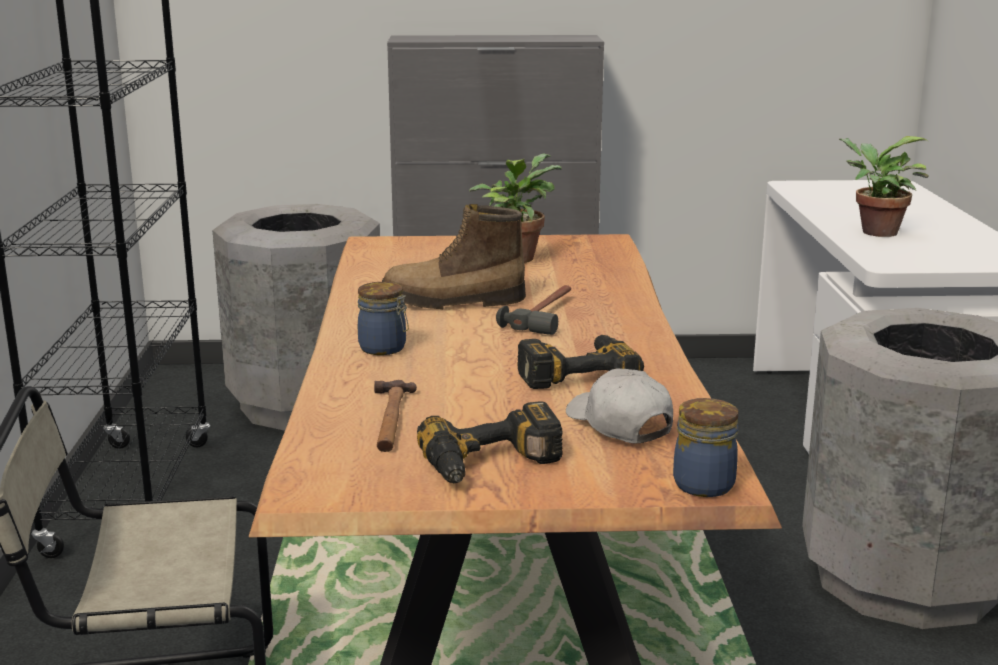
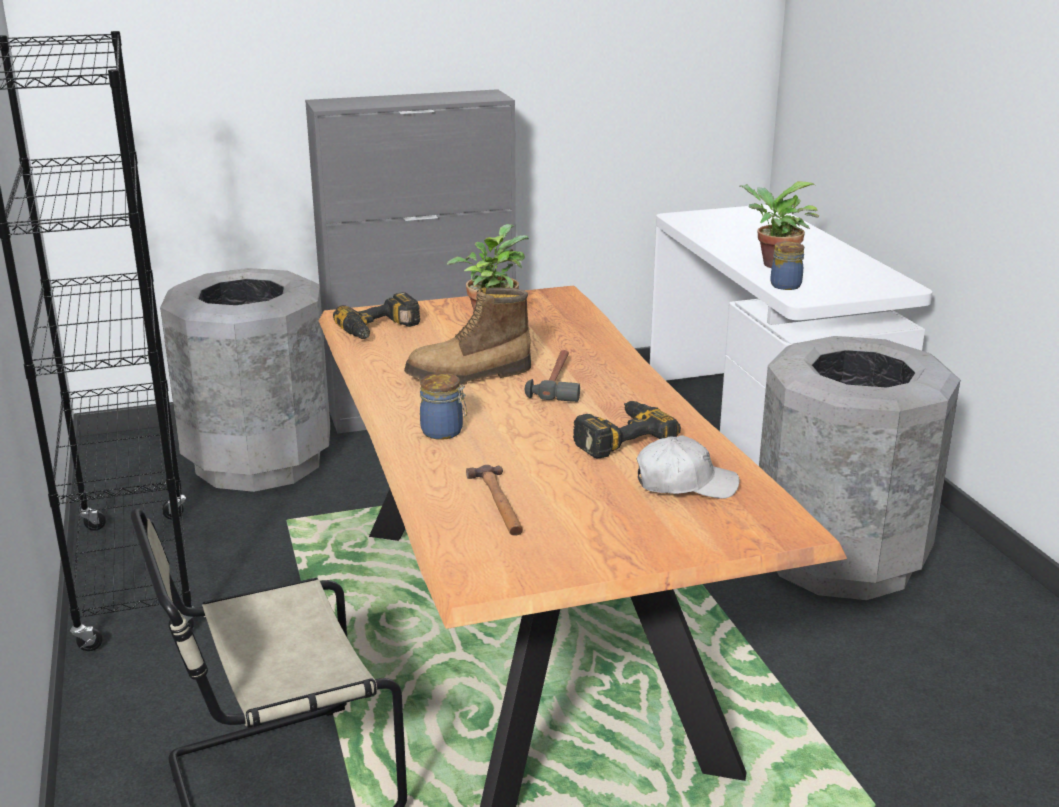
camera: 15 degrees left, 5 degrees up
power drill [417,401,563,484] -> power drill moved to [333,292,420,339]
white cap [566,368,673,444] -> white cap turned 135 degrees clockwise [636,435,739,499]
jar [673,398,738,497] -> jar moved to [770,242,804,290]

